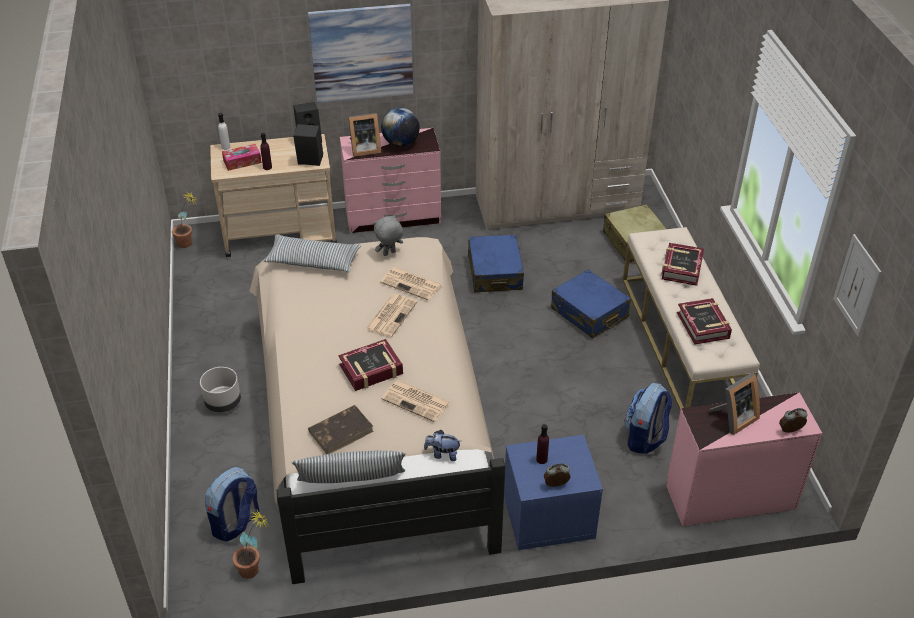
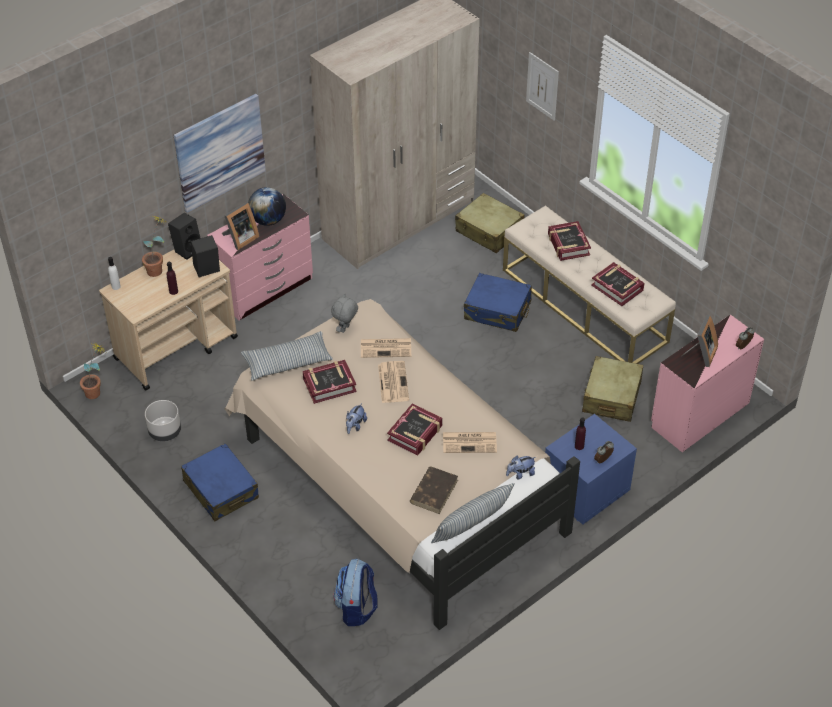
camera: 30 degrees left, 5 degrees up
grey planter [200,367,241,412] -> grey planter moved to [145,400,181,441]
tissue box [222,144,262,171] -> none
potted plant [232,510,269,579] -> potted plant moved to [142,216,168,277]
blue suitcase [468,234,524,293] -> blue suitcase moved to [181,443,259,521]
backpack [624,383,672,454] -> beige suitcase [582,356,643,422]
picture [833,234,881,337] -> picture moved to [526,52,559,121]
none -> book [303,360,357,404]
none -> plush toy [346,403,367,434]

